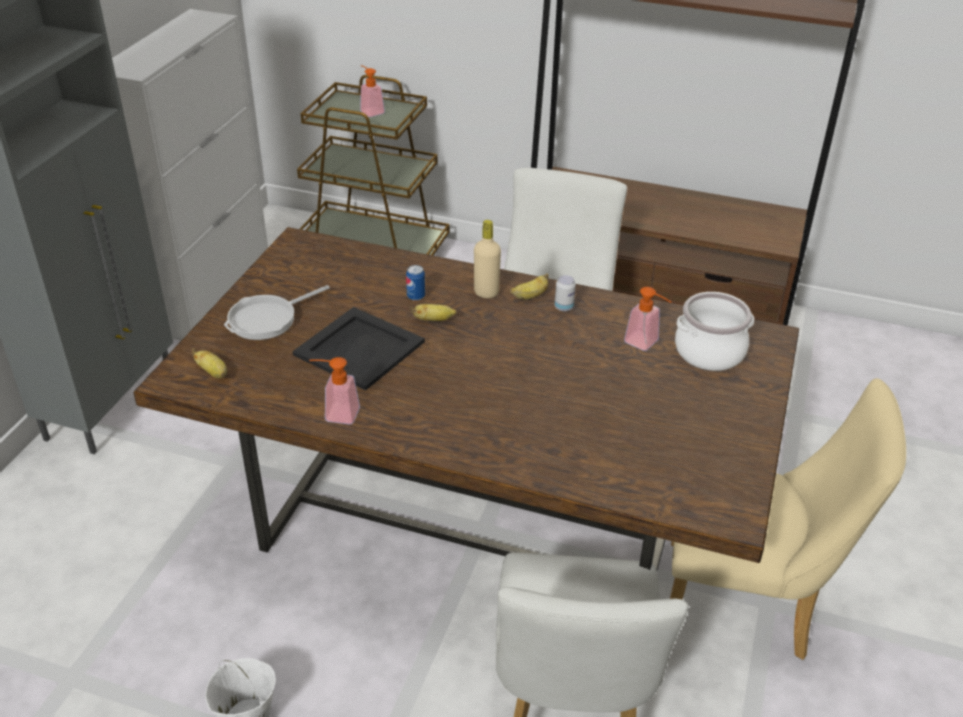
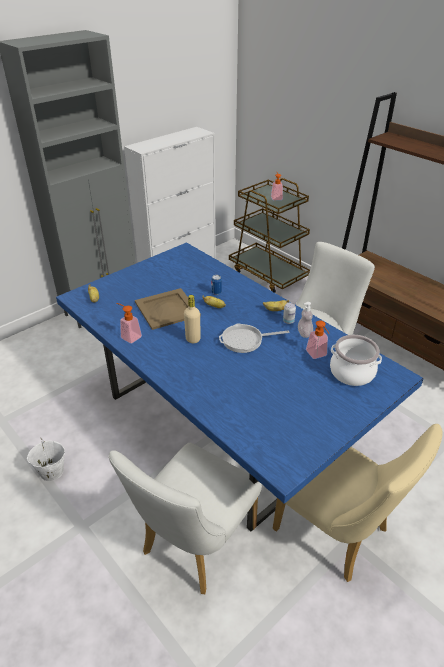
camera: 30 degrees right, 0 degrees up
brown dining table [133,227,799,571] -> blue dining table [56,243,423,531]
frying pan [224,285,330,340] -> frying pan moved to [219,323,289,353]
black tray [292,307,425,390] -> beige tray [135,288,201,330]
beige bottle [474,220,501,298] -> beige bottle moved to [184,295,201,343]
none -> soap dispenser [298,302,313,338]

